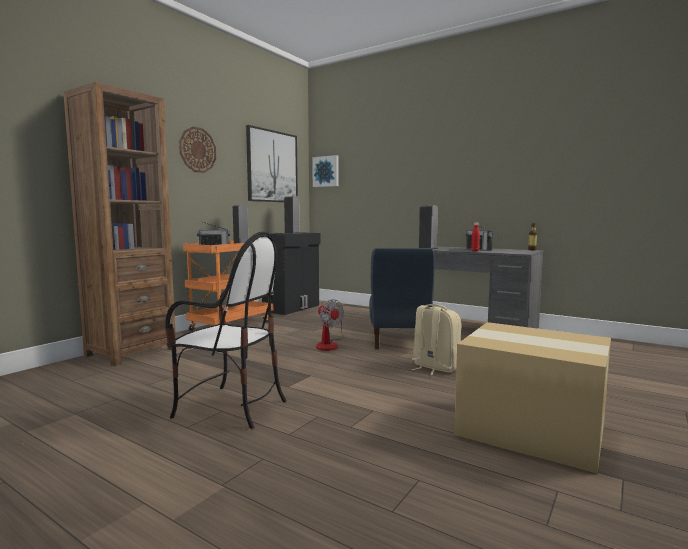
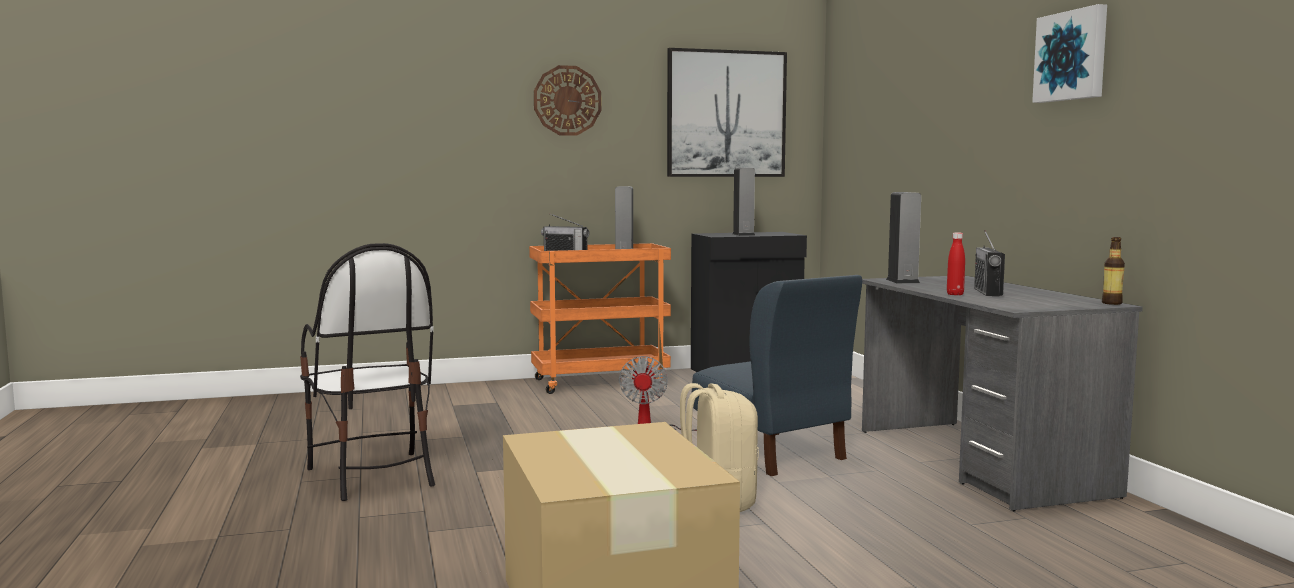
camera: 40 degrees right, 0 degrees up
brown bookcase [63,82,176,366] -> none
picture [312,155,339,187] -> picture moved to [1032,4,1107,103]
blue chair [369,248,435,349] -> blue chair turned 75 degrees counterclockwise [692,275,862,476]

